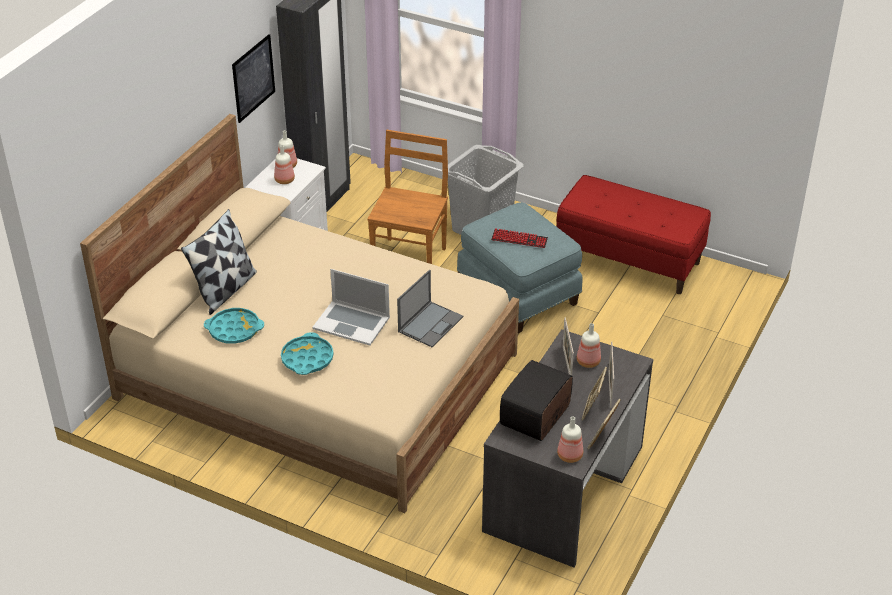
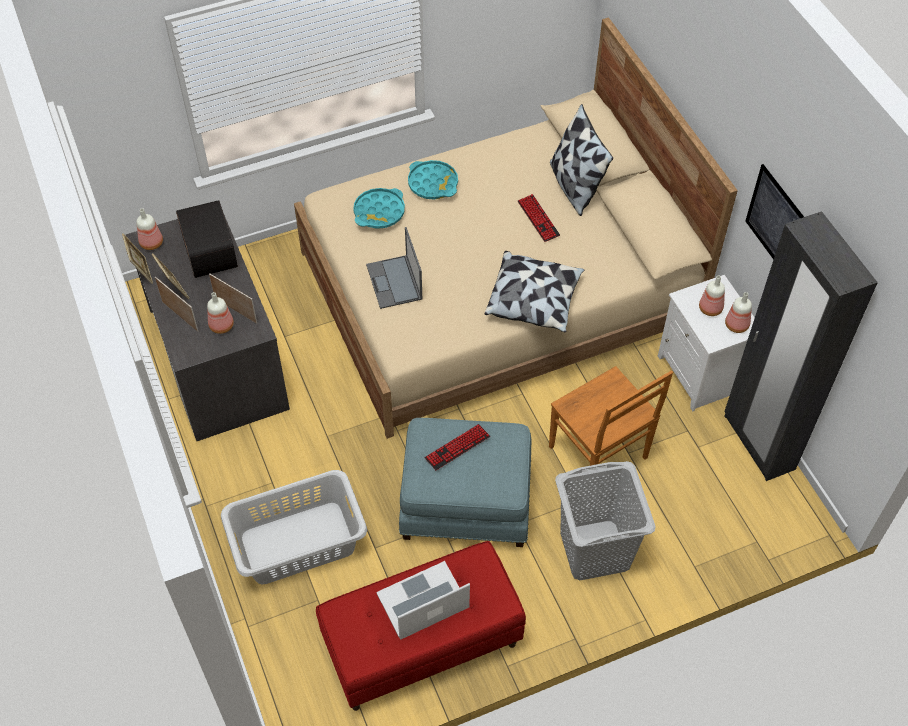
camera: 130 degrees right, 15 degrees up
turquoise tray [204,308,264,344] -> turquoise tray moved to [353,188,405,229]
laptop [312,269,390,345] -> laptop moved to [376,561,470,640]
none -> grey laundry basket [221,470,367,584]
none -> pillow [485,251,584,332]
none -> keyboard [518,194,560,242]

